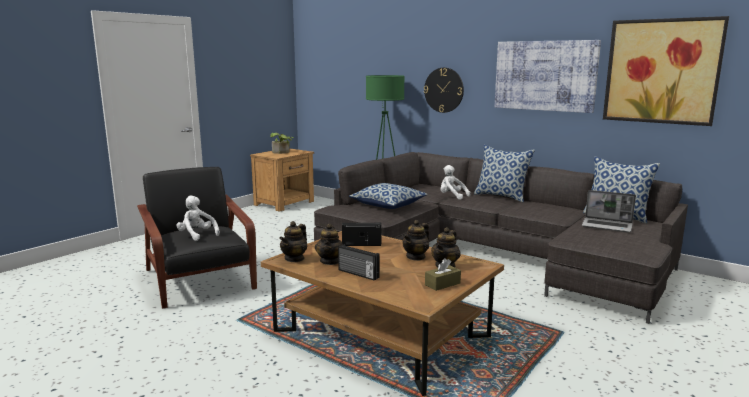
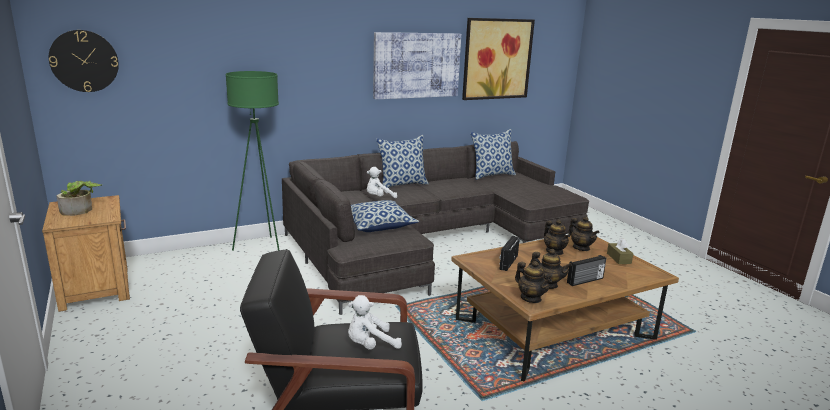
camera: 65 degrees left, 5 degrees up
wall clock [424,68,464,113] -> wall clock moved to [49,30,119,92]
laptop [582,190,636,233] -> none

